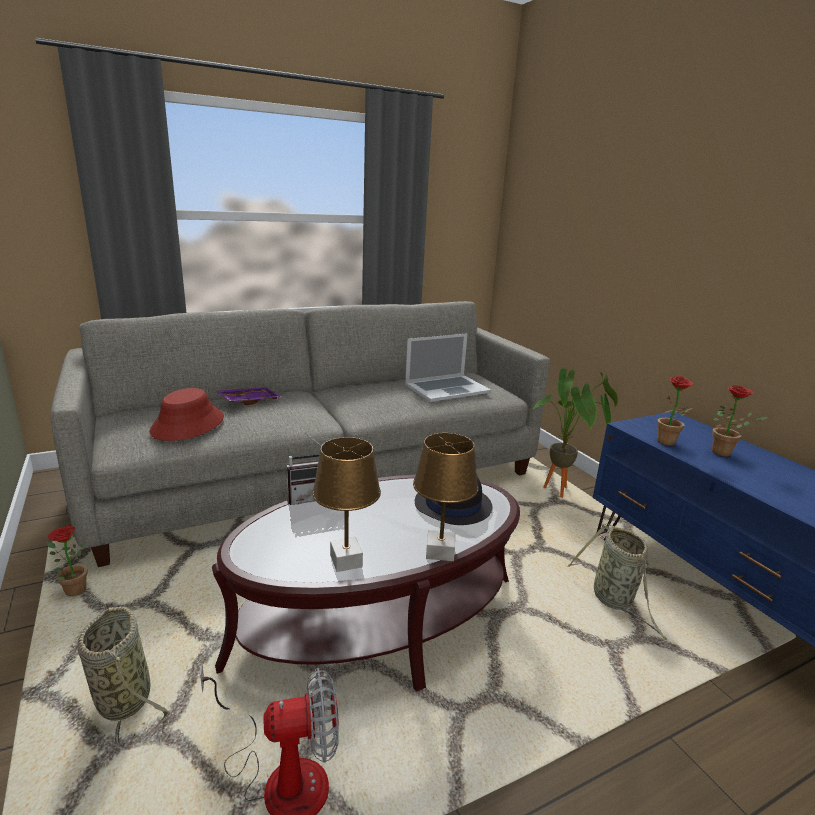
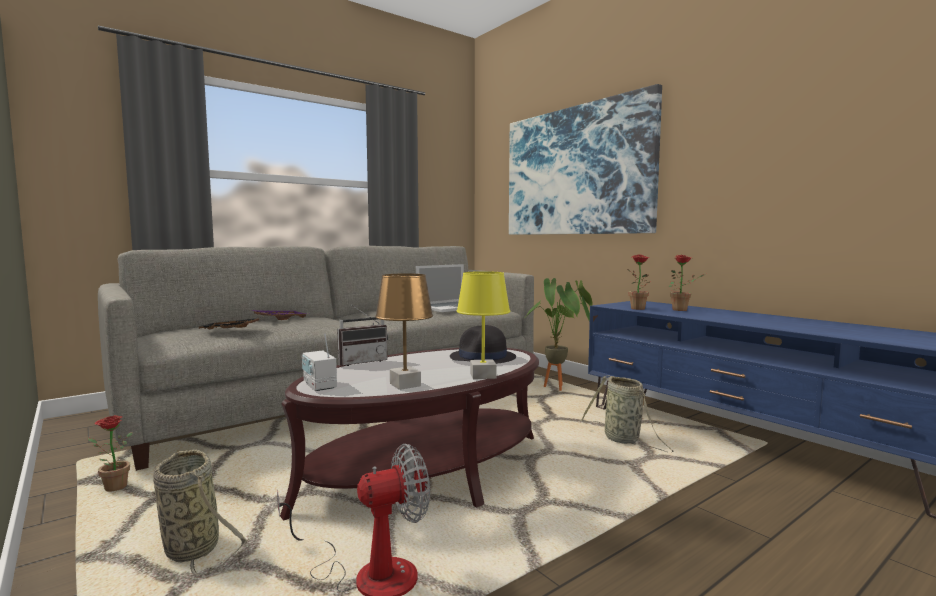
camera: 10 degrees left, 15 degrees down
red hat [150,388,224,441] -> black tray [197,317,261,329]
brown table lamp [413,433,479,561] -> yellow table lamp [456,271,510,379]
none -> radio [302,334,337,391]
none -> picture [509,84,662,235]

